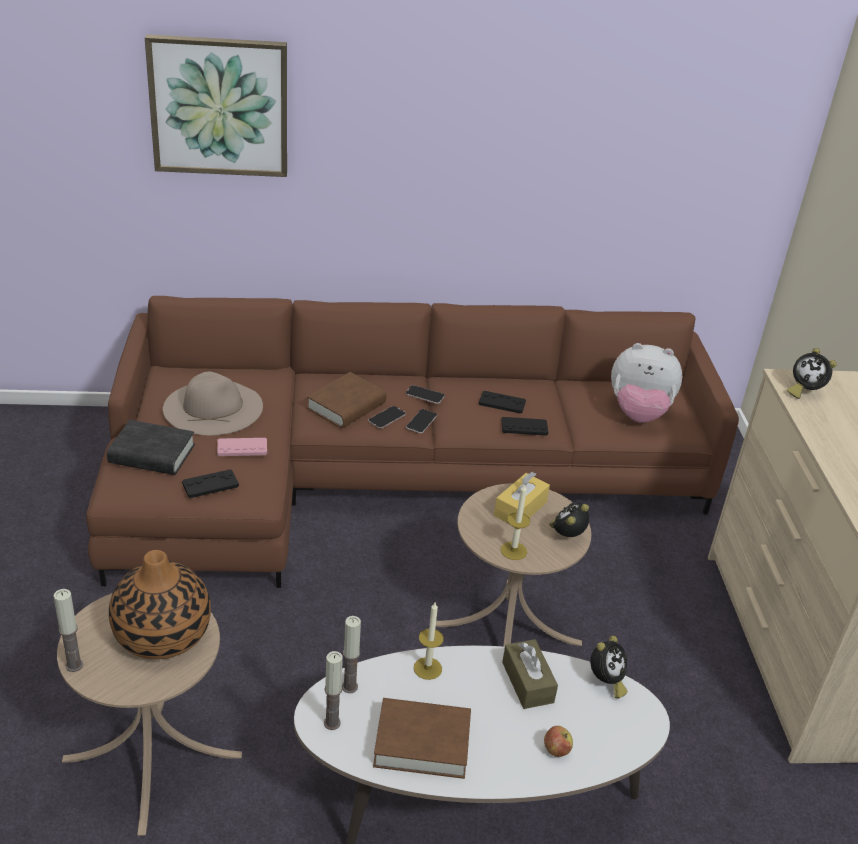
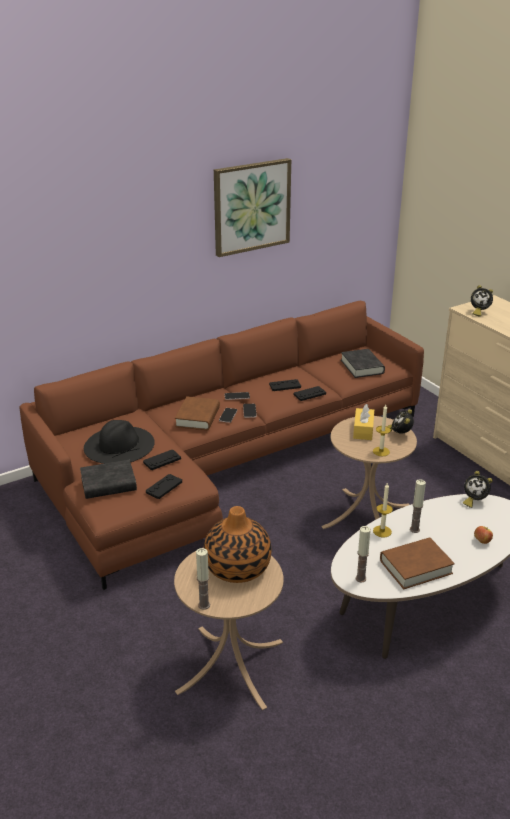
camera: 25 degrees left, 5 degrees down
picture [145,34,287,177] -> picture moved to [214,158,291,257]
beige hat [163,372,263,436] -> black hat [84,420,155,464]
pink game controller [217,438,267,456] -> black game controller [143,450,181,470]
candle [342,616,361,693] -> candle moved to [410,479,426,533]
brown tissue box [502,639,558,709] -> none
alarm clock [590,636,628,698] -> alarm clock turned 105 degrees clockwise [463,471,492,508]
plush toy [611,343,682,423] -> black book [341,349,385,378]

